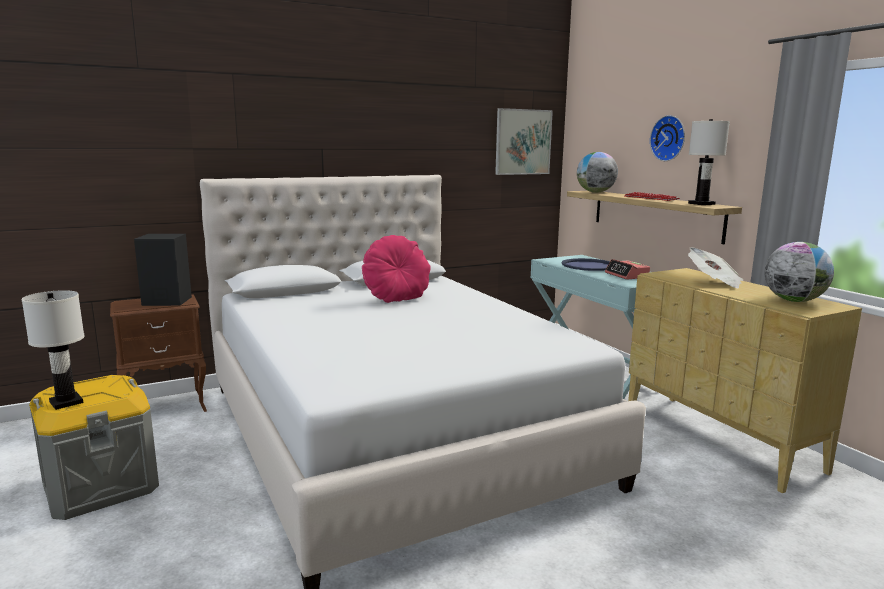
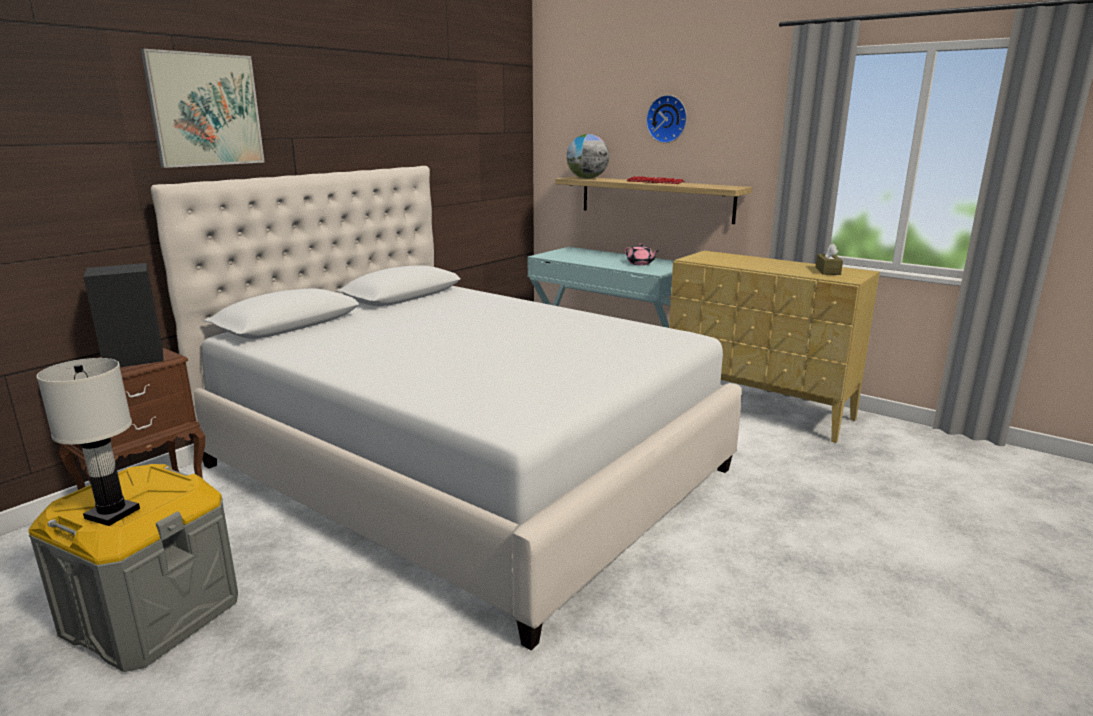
camera: 25 degrees left, 5 degrees up
pink pillow [362,235,431,303] -> none
picture [495,108,553,175] -> picture moved to [141,49,265,168]
blue tray [561,258,610,271] -> none
alarm clock [605,259,650,280] -> pink teapot [625,243,659,265]
white table lamp [688,119,730,205] -> none
newspaper [688,247,743,289] -> none
globe [764,242,834,302] -> brown tissue box [815,243,843,275]

